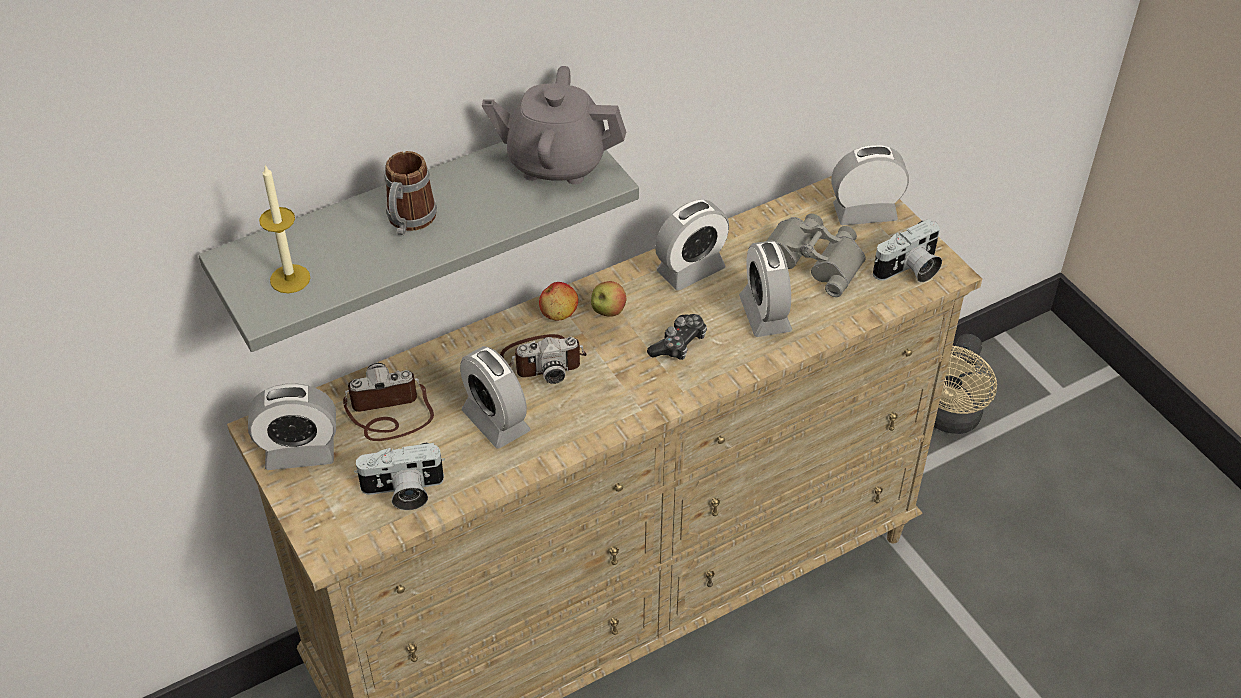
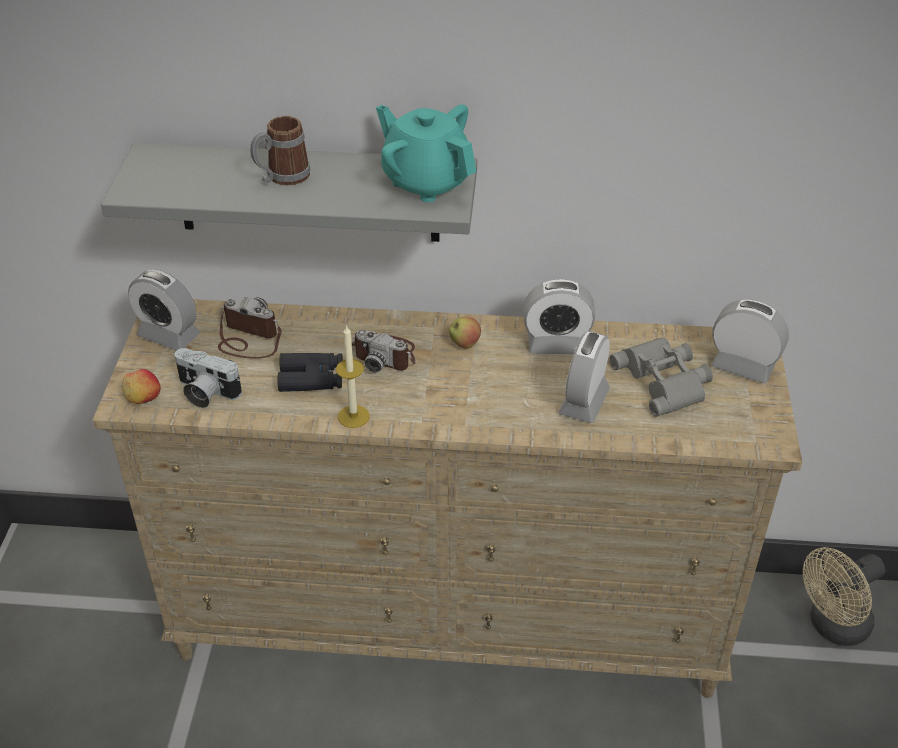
camera: 35 degrees right, 5 degrees down
candle [259,164,310,293] -> candle moved to [336,325,370,428]
alarm clock [460,346,531,449] -> black binoculars [278,353,343,392]
grey teapot [482,66,626,185] -> turquoise teapot [376,104,477,202]
apple [539,282,578,320] -> apple moved to [122,369,160,404]
game controller [647,314,707,360] -> none
camera [873,219,942,282] -> none

